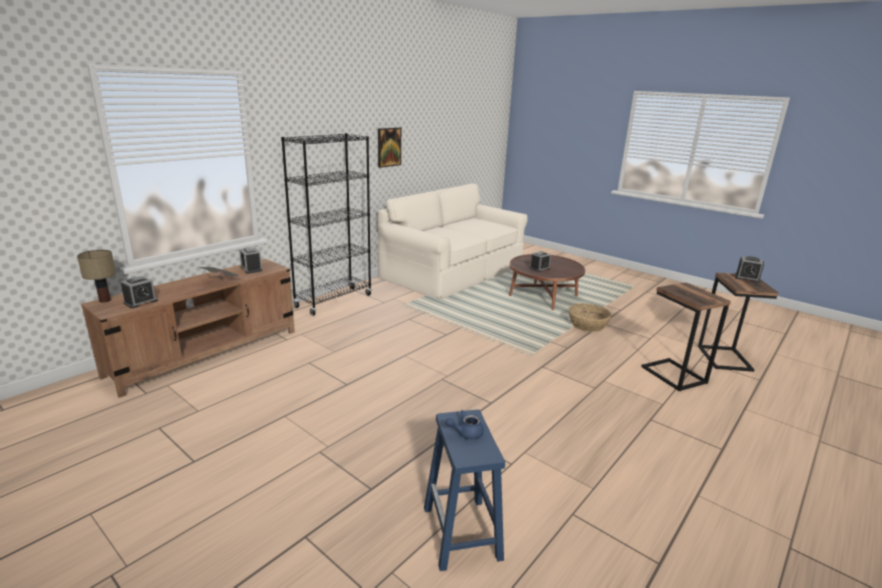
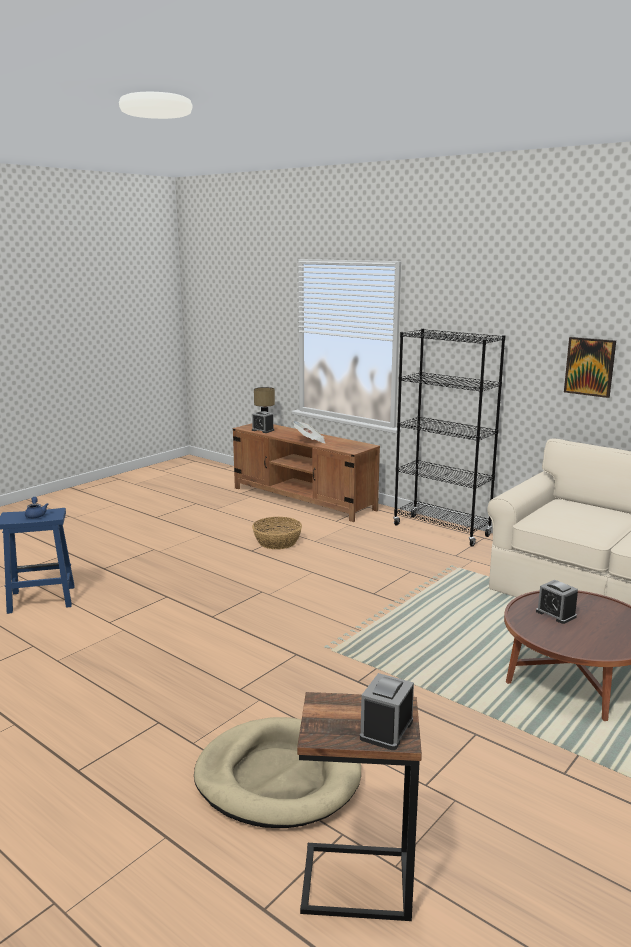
camera: 90 degrees right, 5 degrees down
alarm clock [239,247,262,273] -> none
basket [569,303,611,332] -> basket moved to [252,517,302,549]
side table [641,282,731,391] -> beige dog bed [194,717,361,828]

